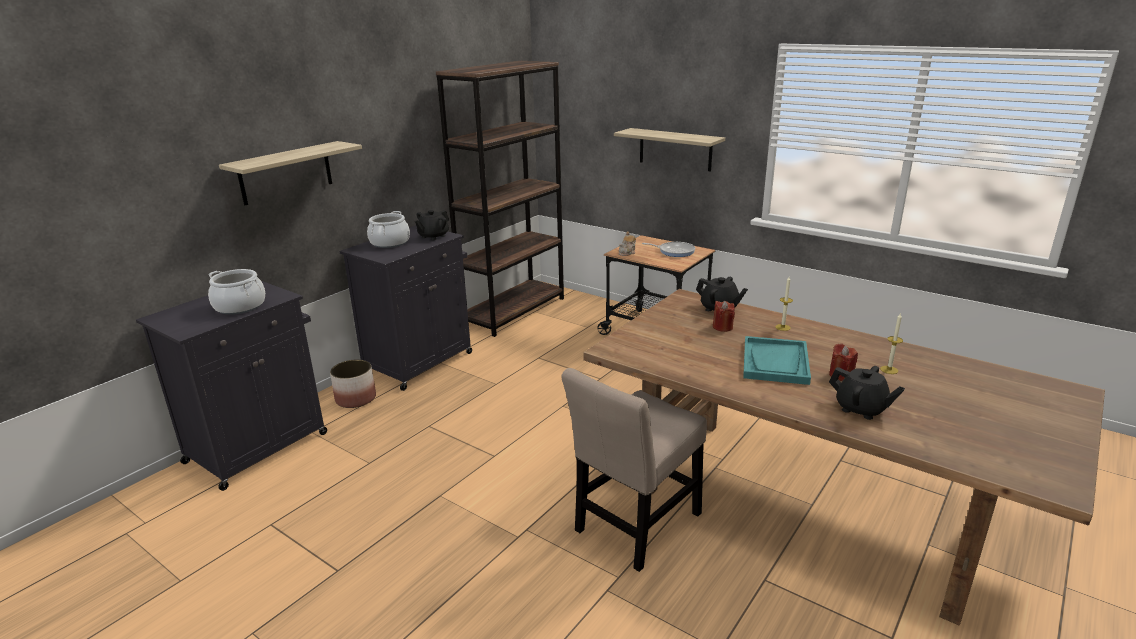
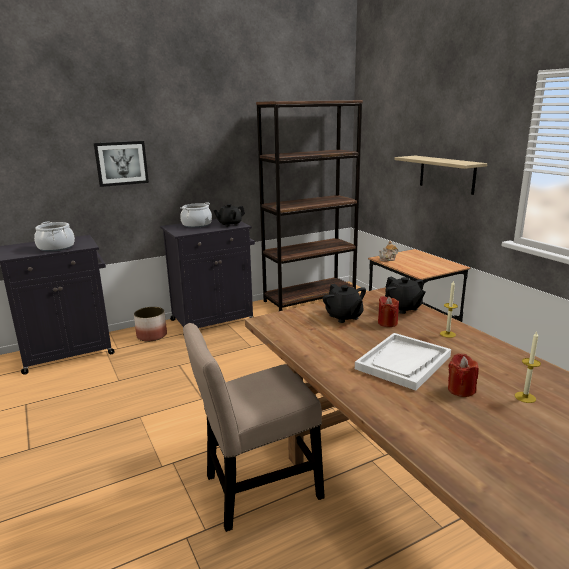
camera: 25 degrees right, 5 degrees down
shelf [219,141,362,205] -> picture [94,141,149,187]
frying pan [642,242,695,257] -> none
turquoise tray [743,336,811,385] -> white tray [355,333,451,391]
black teapot [829,366,905,420] -> black teapot moved to [323,284,366,323]

